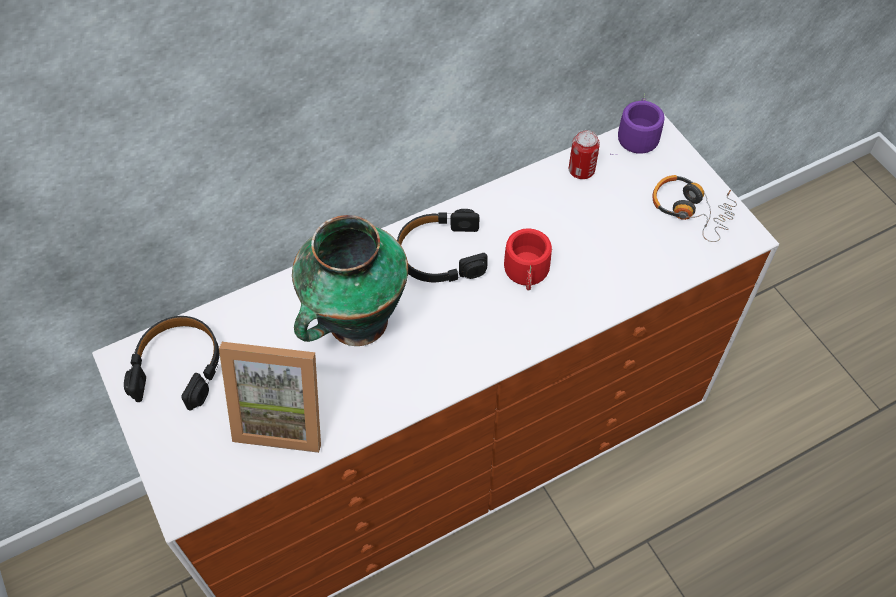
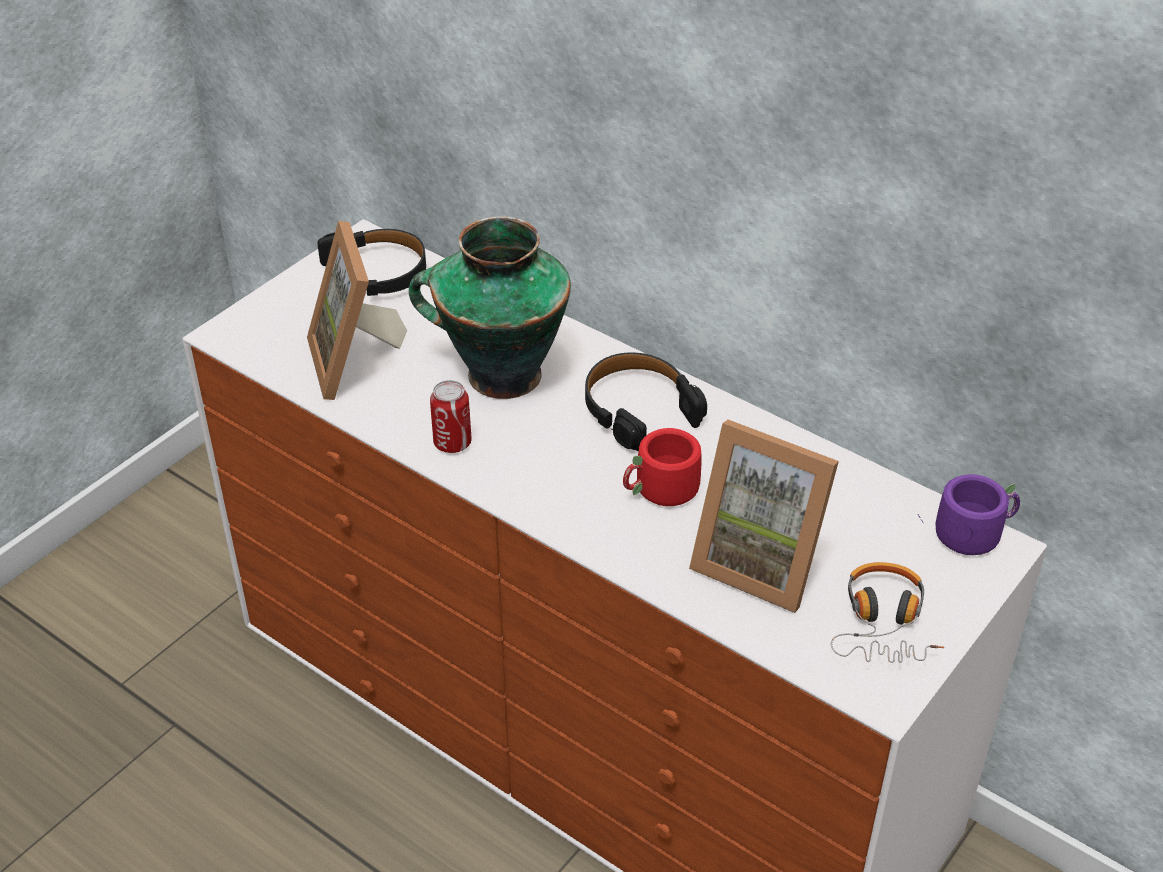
camera: 65 degrees right, 15 degrees down
can [568,130,600,179] -> can moved to [430,380,472,453]
none -> picture frame [689,420,839,613]

